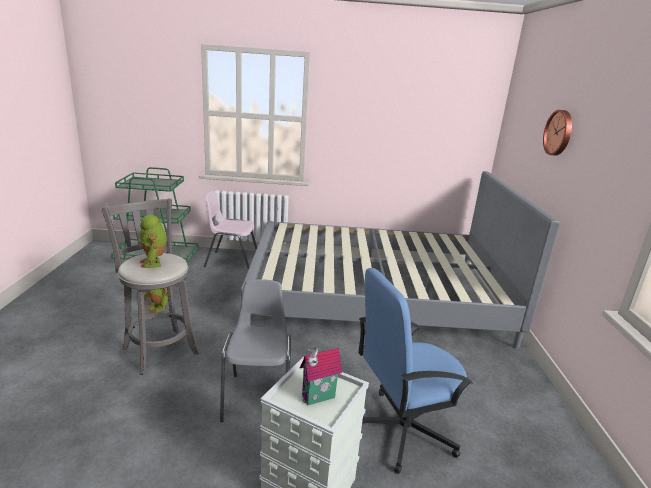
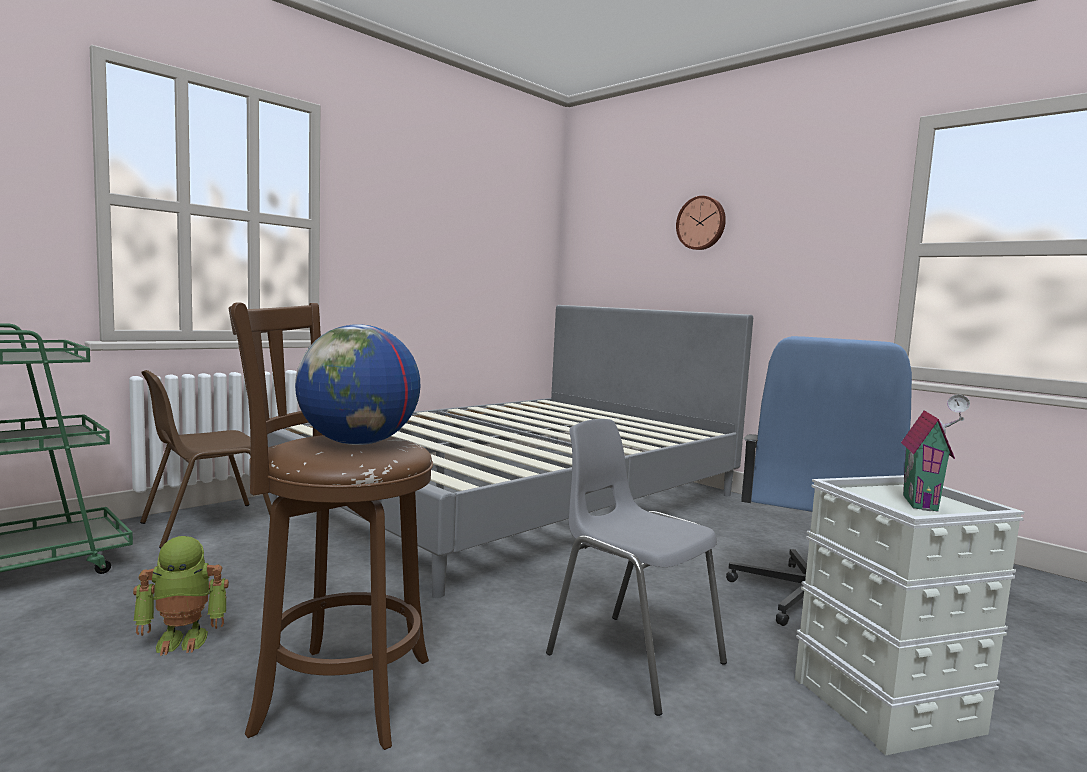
camera: 45 degrees left, 15 degrees down
grey stool [102,198,199,375] -> brown stool [229,302,433,750]
toy robot [139,215,167,268] -> globe [295,324,420,445]
pink chair [204,191,257,270] -> brown chair [140,370,272,548]

